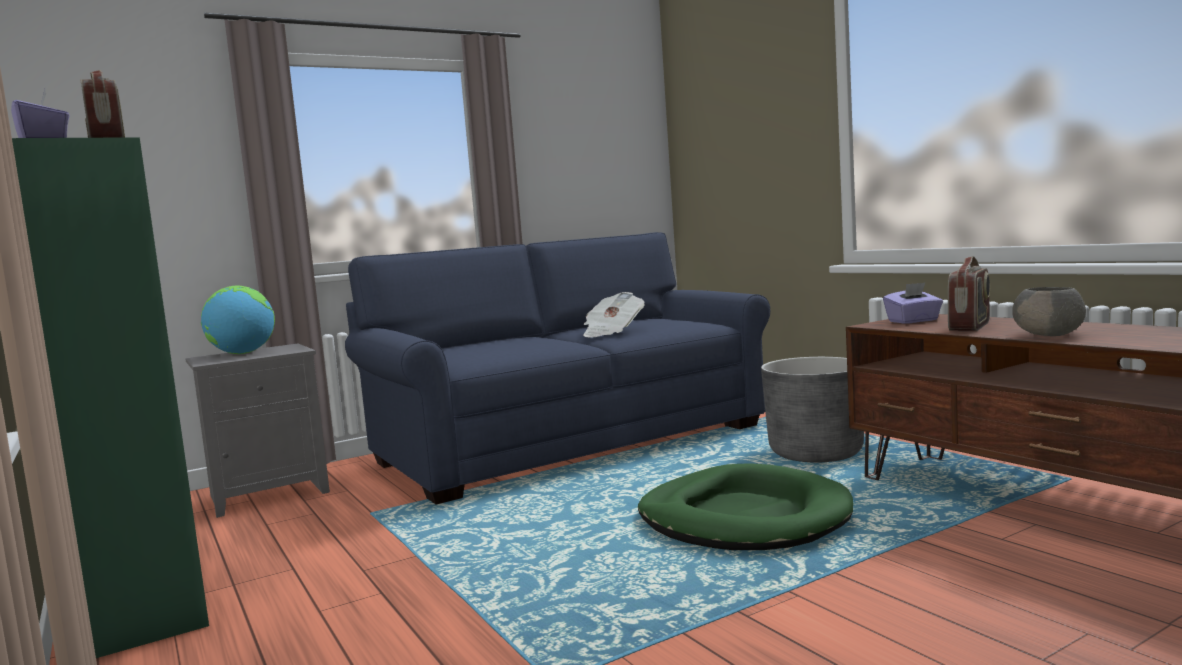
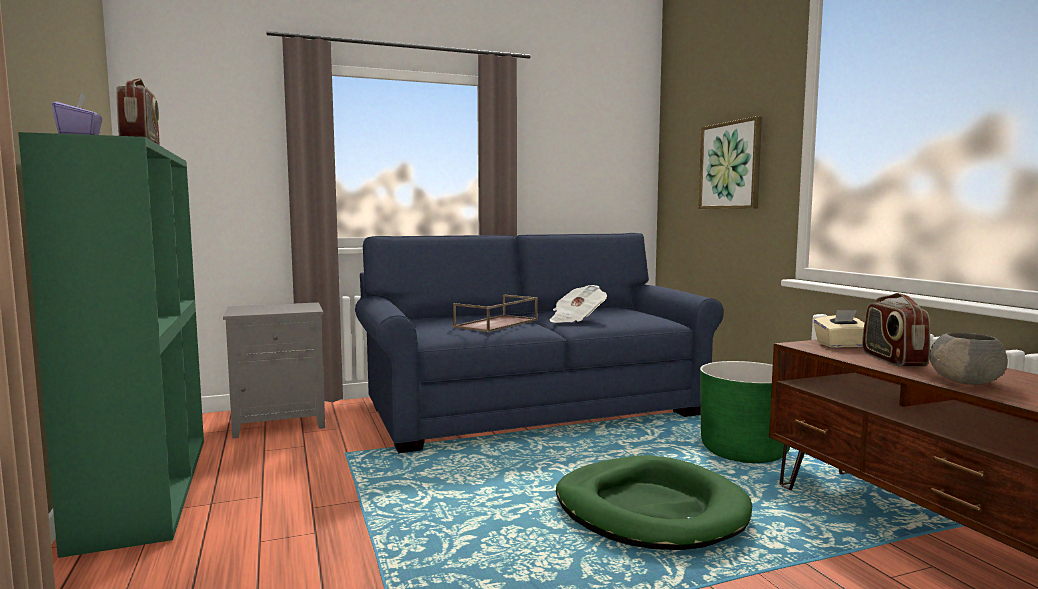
camera: 10 degrees right, 0 degrees up
globe [201,286,275,354] -> none
grey planter [761,357,864,462] -> green planter [700,361,790,463]
purple tissue box [883,282,943,324] -> beige tissue box [814,310,864,348]
radio [948,256,990,331] -> radio turned 135 degrees clockwise [862,293,930,366]
none -> brown tray [453,295,538,332]
none -> picture [698,116,762,209]

